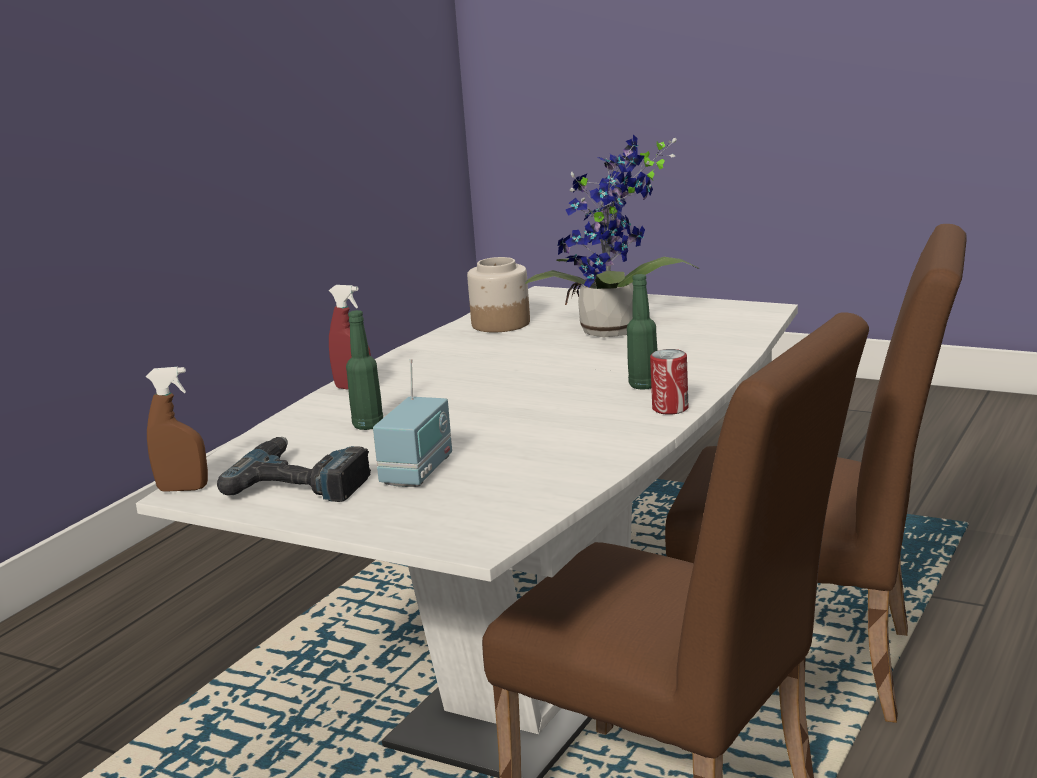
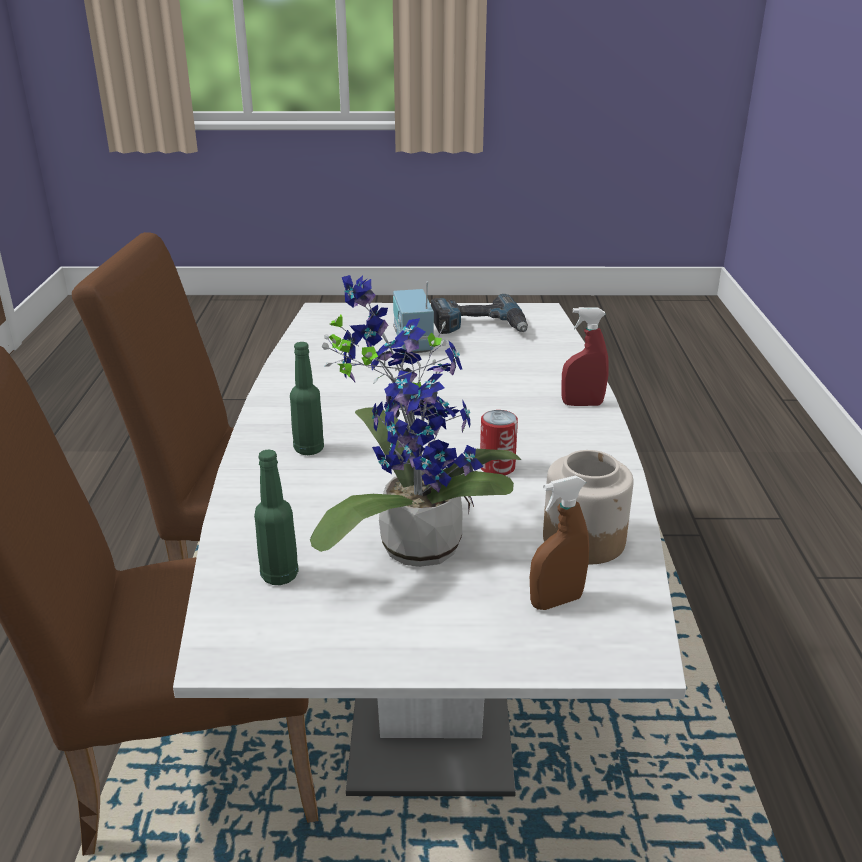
camera: 150 degrees right, 10 degrees up
brown spray bottle [146,367,208,492] -> brown spray bottle moved to [530,476,589,610]
green bottle [346,310,383,430] -> green bottle moved to [254,450,299,585]
can [650,349,689,415] -> can moved to [480,410,518,475]

